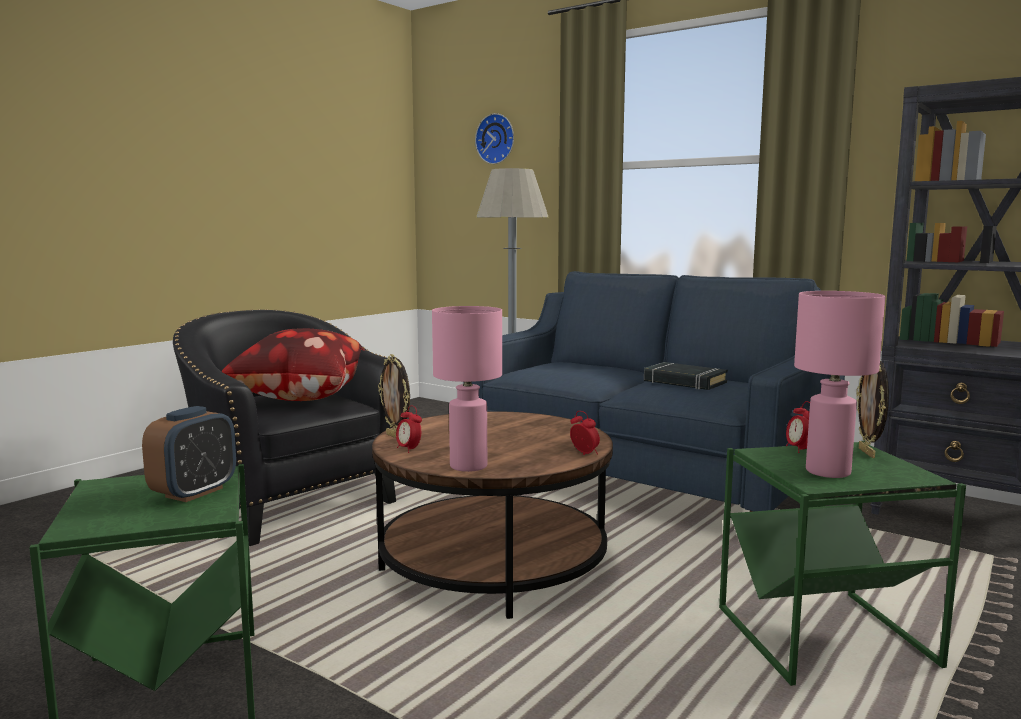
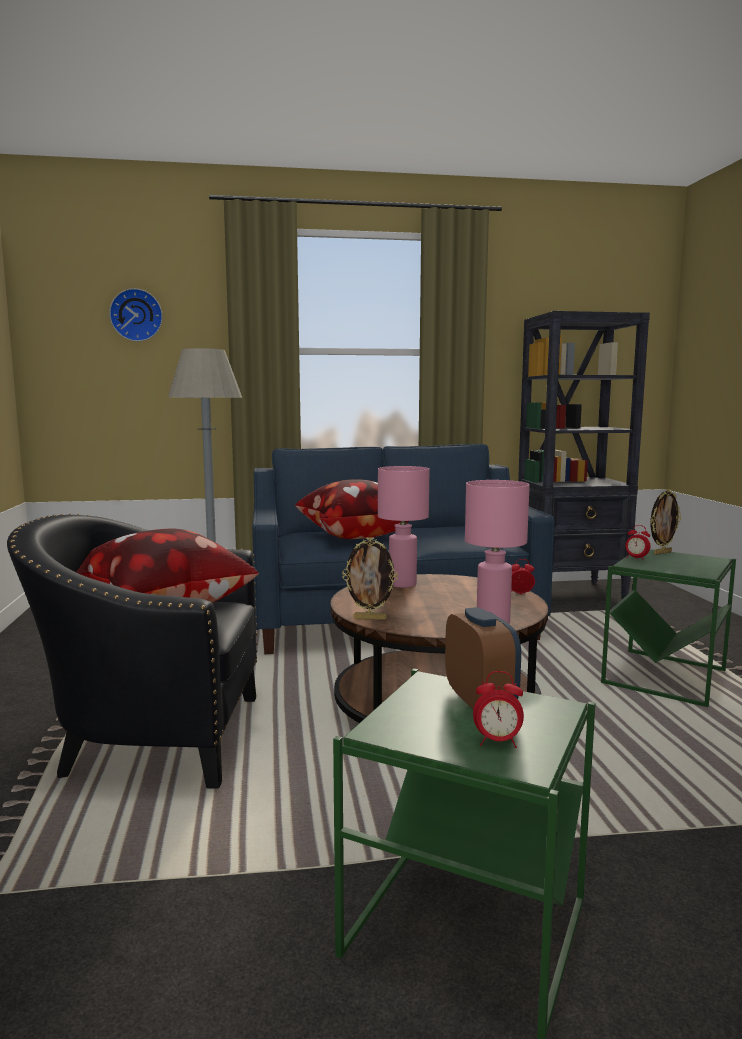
camera: 45 degrees left, 0 degrees up
alarm clock [396,405,422,453] -> alarm clock moved to [473,671,524,748]
black book [644,362,728,390] -> none
pink table lamp [794,291,885,478] -> pink table lamp moved to [378,466,429,588]
picture frame [856,361,889,458] -> picture frame turned 75 degrees counterclockwise [650,489,681,555]
none -> pillow [295,479,408,539]

